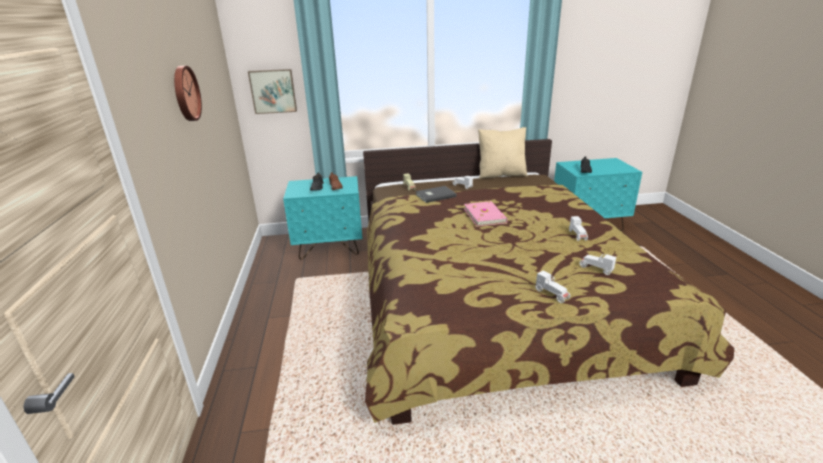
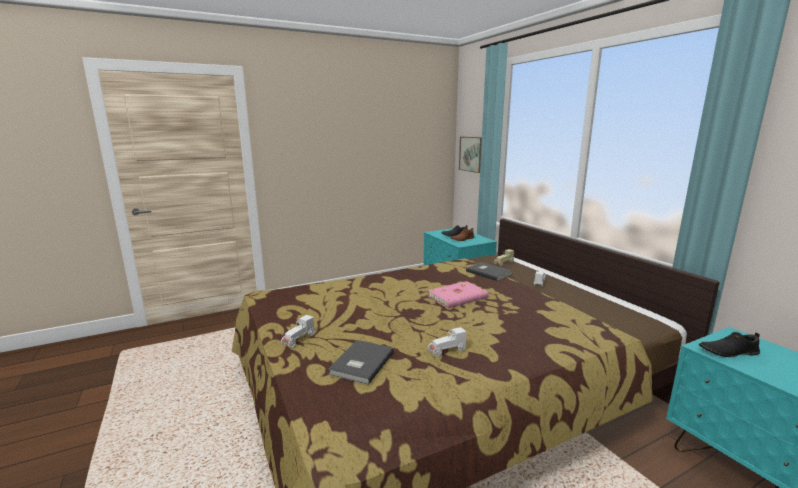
camera: 70 degrees right, 10 degrees down
wall clock [174,66,202,121] -> none
beige pillow [478,127,528,179] -> none
white toy car [579,254,616,275] -> grey book [328,340,394,385]

